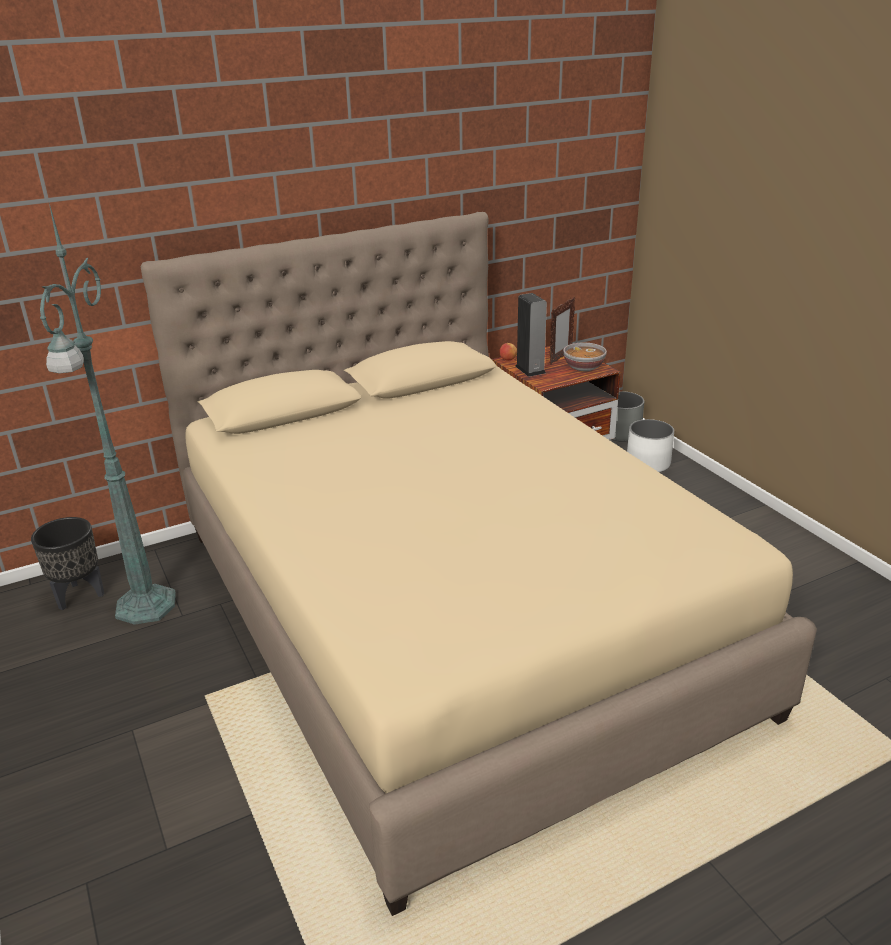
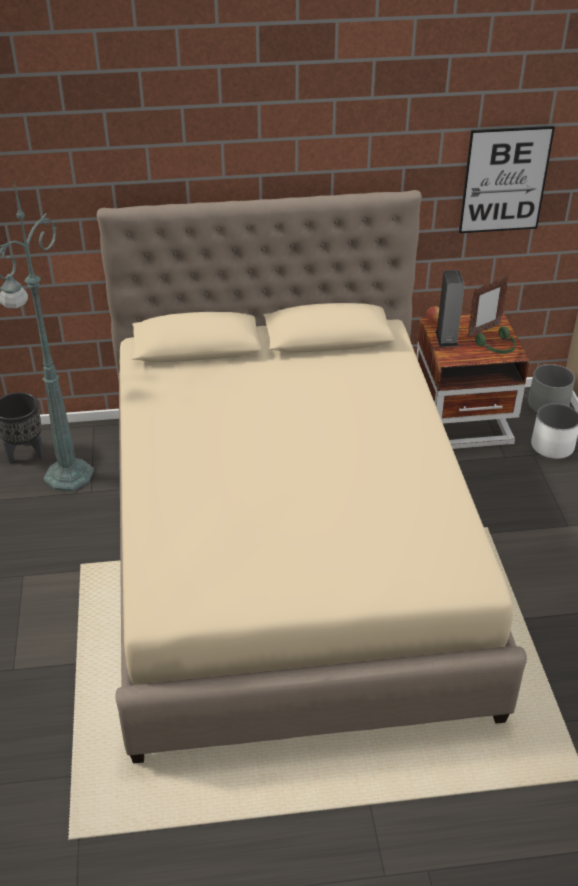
camera: 20 degrees right, 10 degrees up
bowl [563,343,607,371] -> green headphones [475,326,516,354]
none -> picture [459,126,555,233]

